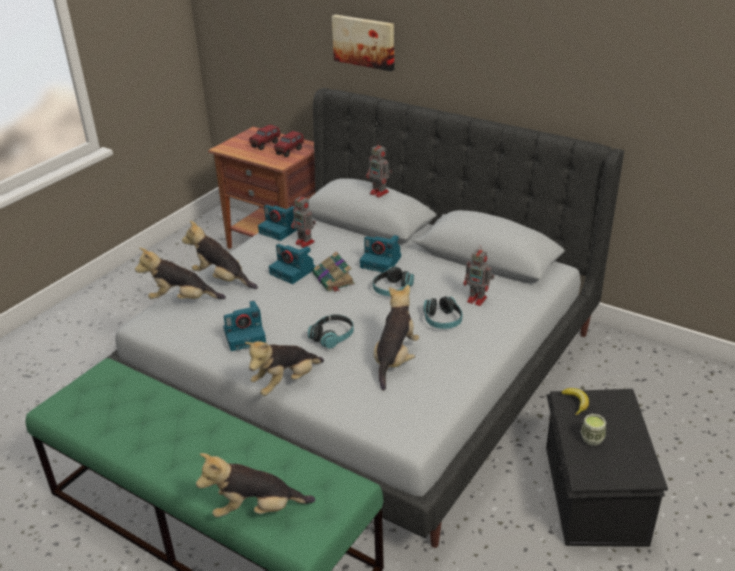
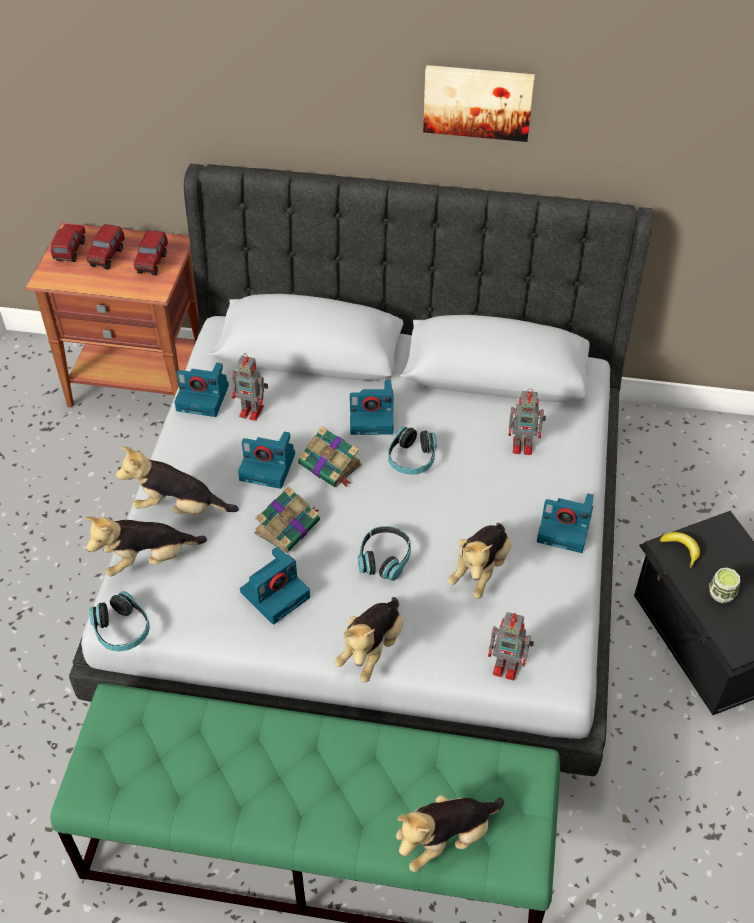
camera: 25 degrees left, 15 degrees up
picture [332,15,394,71] -> picture moved to [423,65,535,142]
toy robot [366,141,391,197] -> toy robot moved to [488,612,534,680]
plush toy [374,284,419,391] -> plush toy turned 150 degrees counterclockwise [448,523,511,599]
headphones [423,297,462,329] -> headphones moved to [89,591,150,652]
none -> toy truck [51,224,85,262]
none -> book [254,486,320,553]
none -> camera [537,493,594,553]

